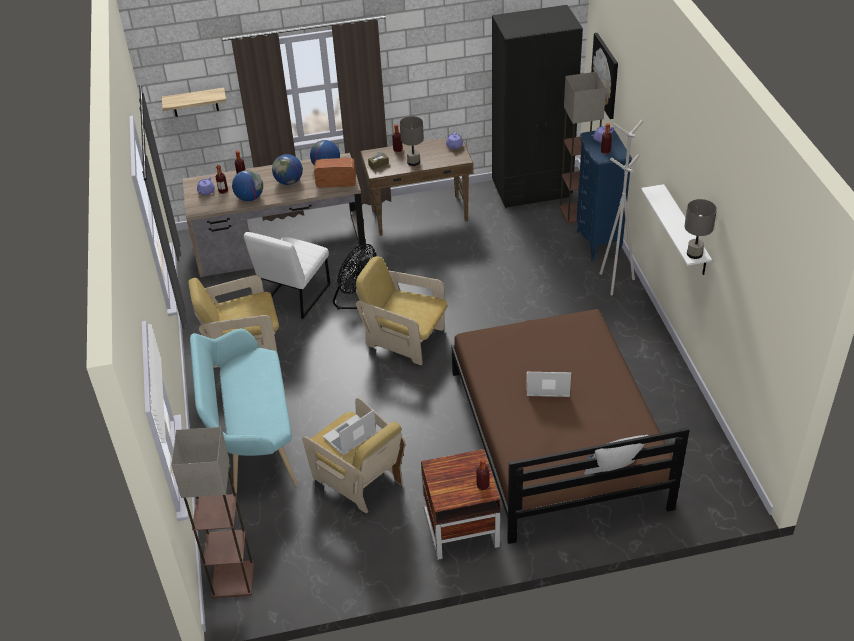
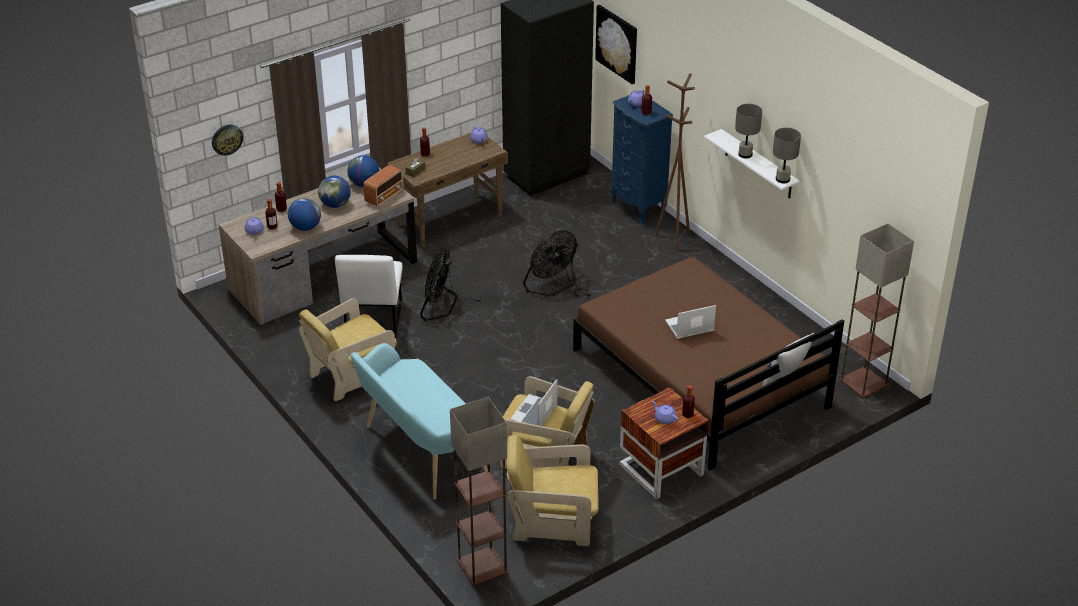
camera: 25 degrees left, 5 degrees down
shelf [162,88,226,117] -> wall clock [212,124,243,156]
radio [314,158,356,188] -> radio turned 150 degrees clockwise [363,165,404,207]
yellow armchair [356,256,447,365] -> yellow armchair moved to [507,435,598,546]
grey table lamp [400,116,424,166] -> grey table lamp moved to [735,104,762,158]
floor lamp [559,72,606,223] -> floor lamp moved to [840,223,914,399]
grey clothes rack [599,120,644,296] -> brown clothes rack [655,73,695,251]
none -> black fan [523,231,591,297]
none -> purple teapot [652,401,679,425]

